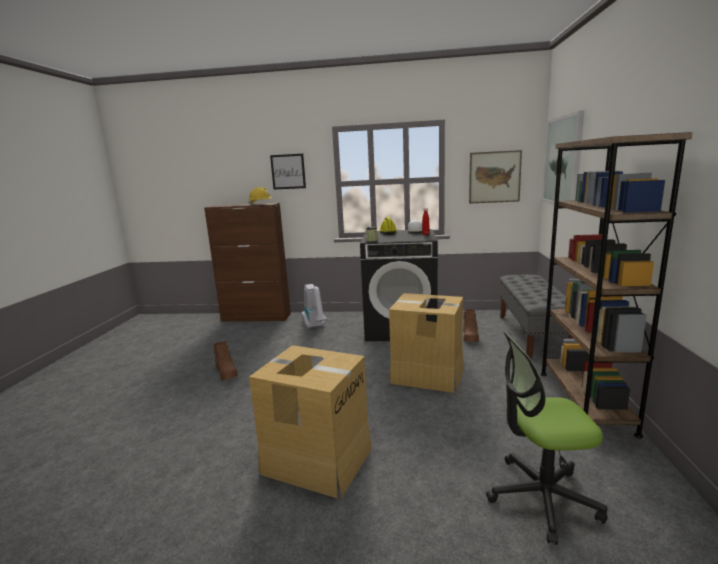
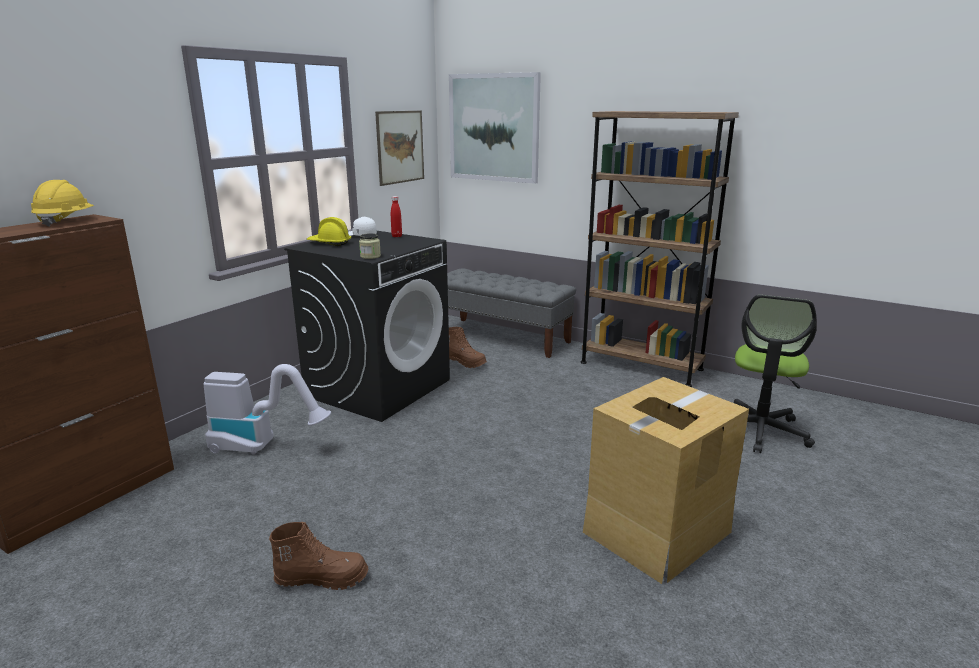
camera: 65 degrees left, 5 degrees up
picture [270,154,306,190] -> none
cardboard box [389,293,464,393] -> none

